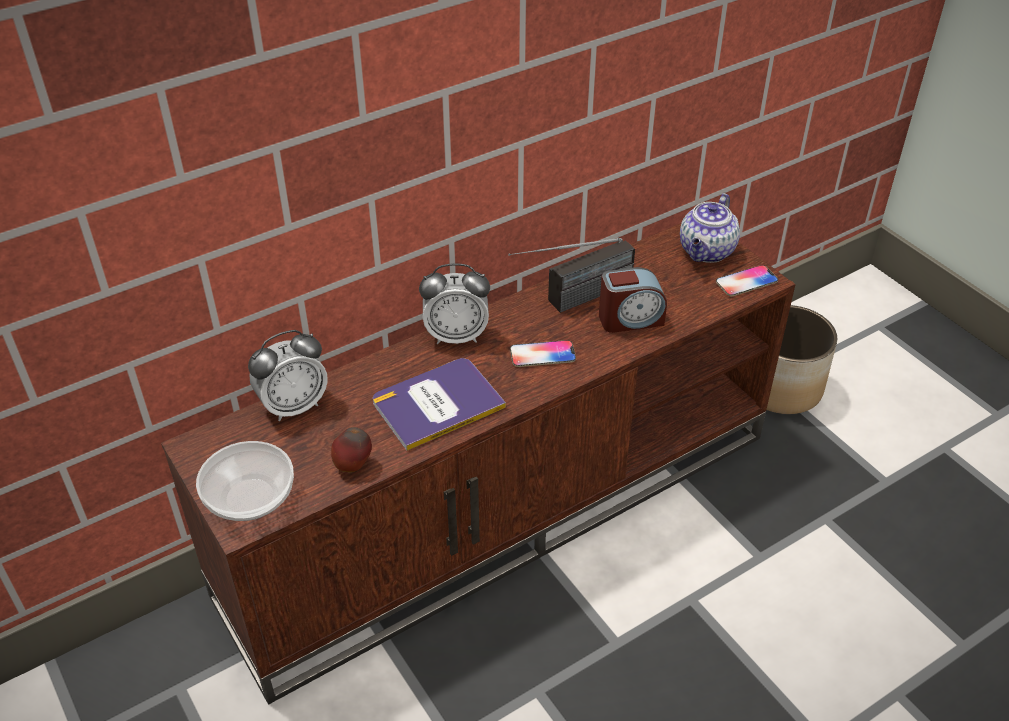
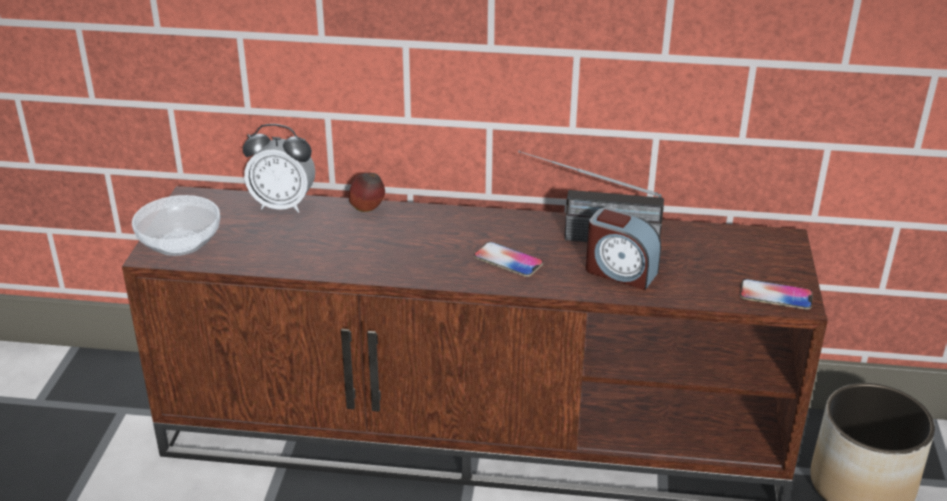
camera: 40 degrees right, 10 degrees down
apple [331,427,372,472] -> apple moved to [349,173,385,212]
book [373,358,506,451] -> none
alarm clock [419,263,490,344] -> none
teapot [680,193,740,263] -> none

